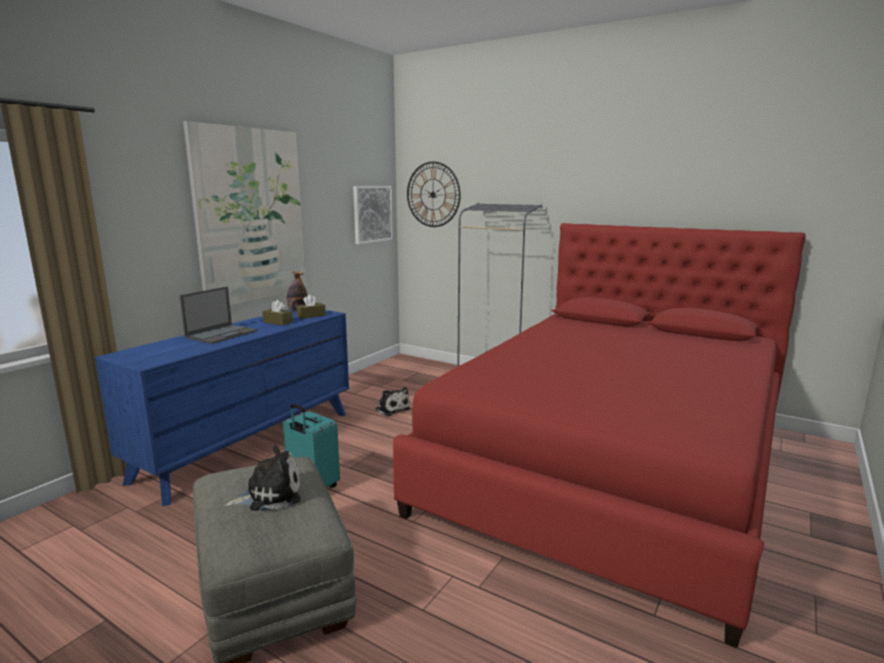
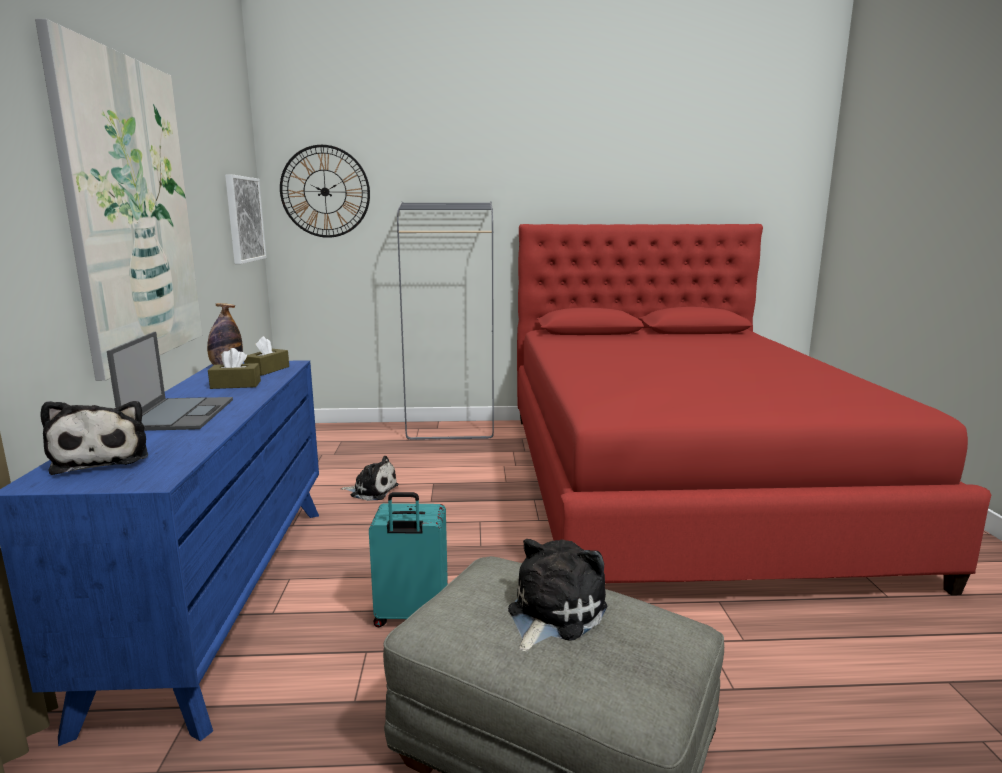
camera: 35 degrees left, 0 degrees up
none -> plush toy [40,401,148,475]

